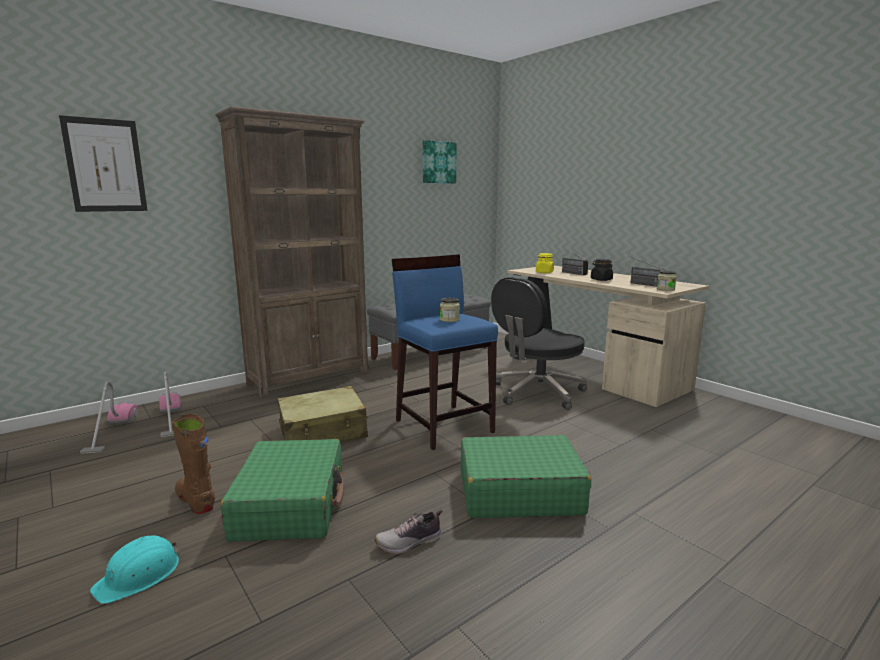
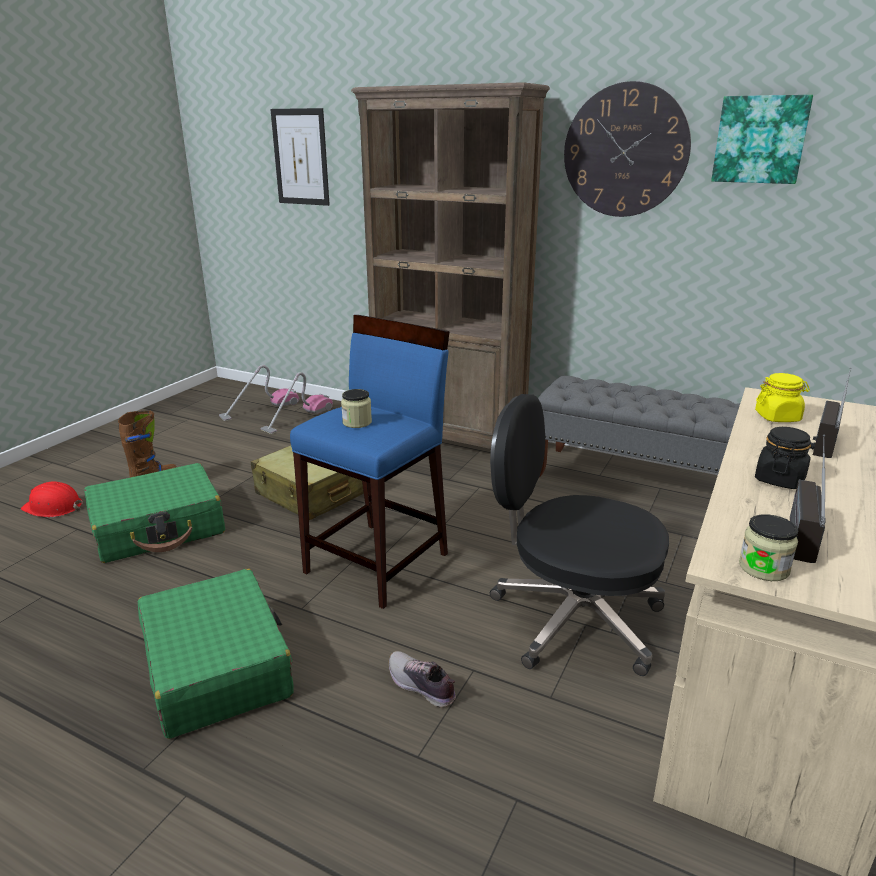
camera: 65 degrees right, 10 degrees up
turquoise hard hat [90,536,180,604] -> red hard hat [21,482,83,517]
shoe [375,510,442,554] -> shoe moved to [389,651,456,708]
none -> wall clock [564,81,691,217]

